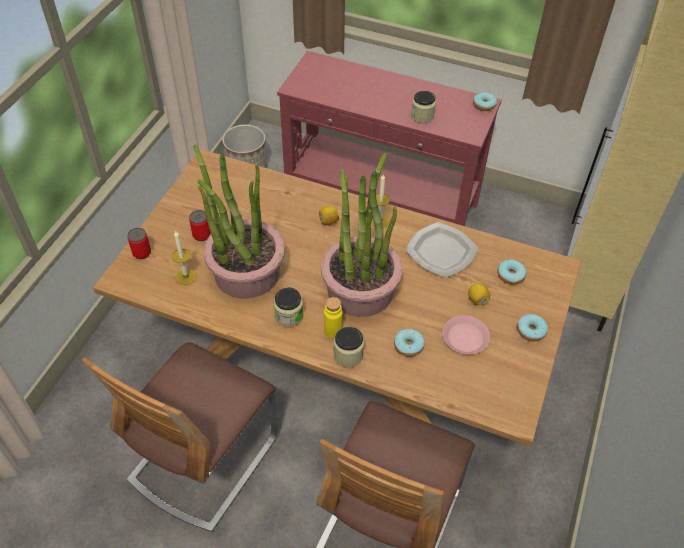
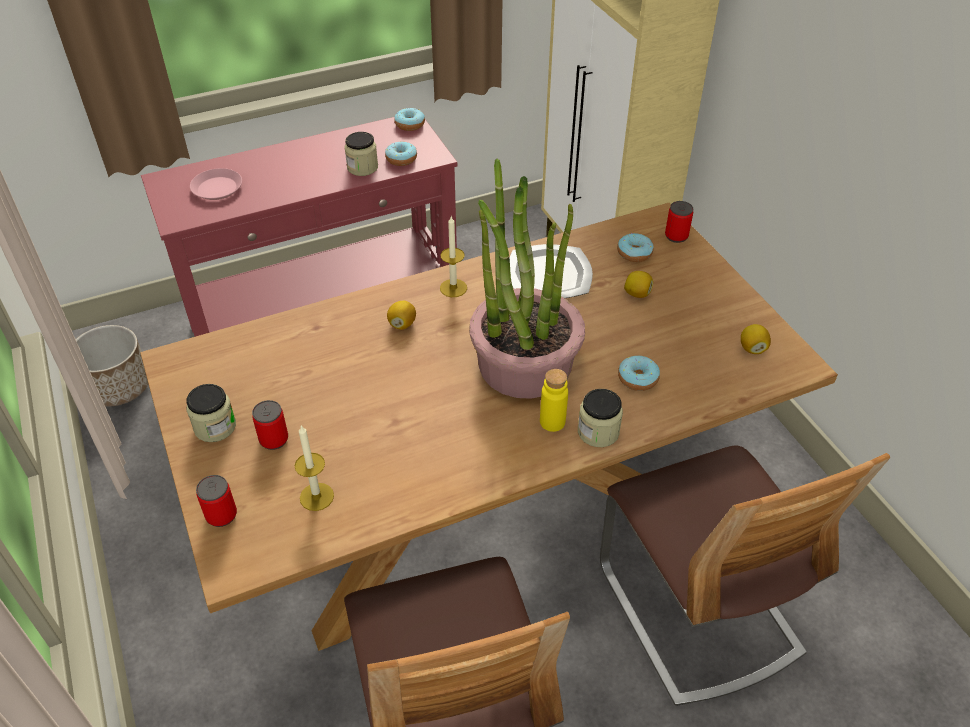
camera: 45 degrees left, 5 degrees down
potted plant [193,145,285,299] -> none
jar [274,288,303,327] -> jar moved to [186,384,236,442]
pink plate [443,315,490,354] -> pink plate moved to [190,168,242,200]
donut [517,314,548,341] -> donut moved to [385,141,417,166]
none -> can [665,201,693,243]
none -> lemon [741,324,771,354]

